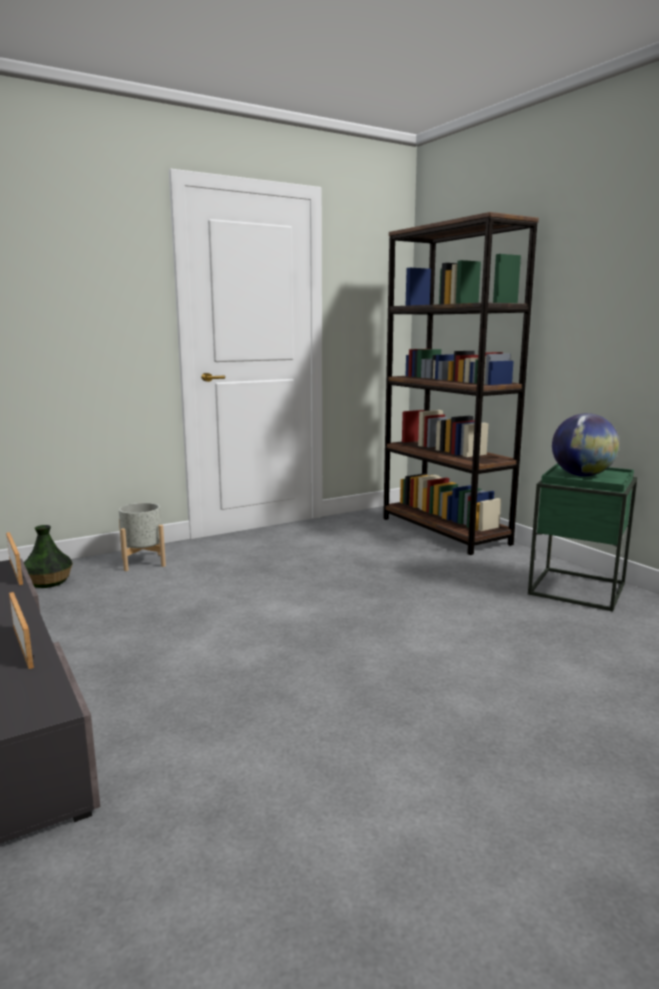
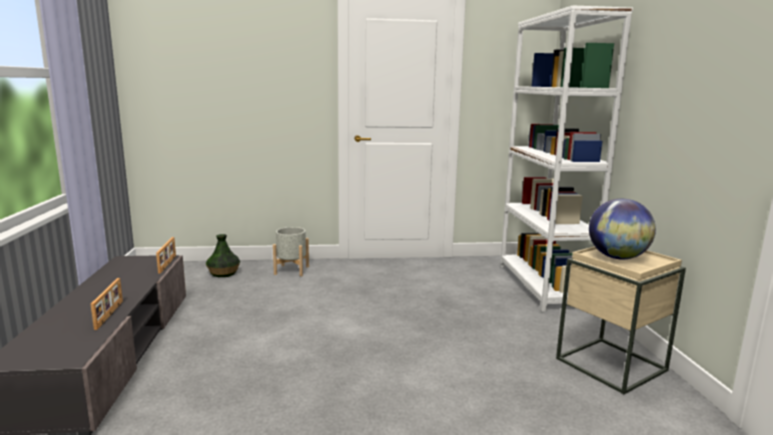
camera: 25 degrees right, 0 degrees up
brown bookcase [383,212,539,555] -> white bookcase [500,6,633,312]
green side table [528,463,637,612] -> beige side table [556,246,686,394]

